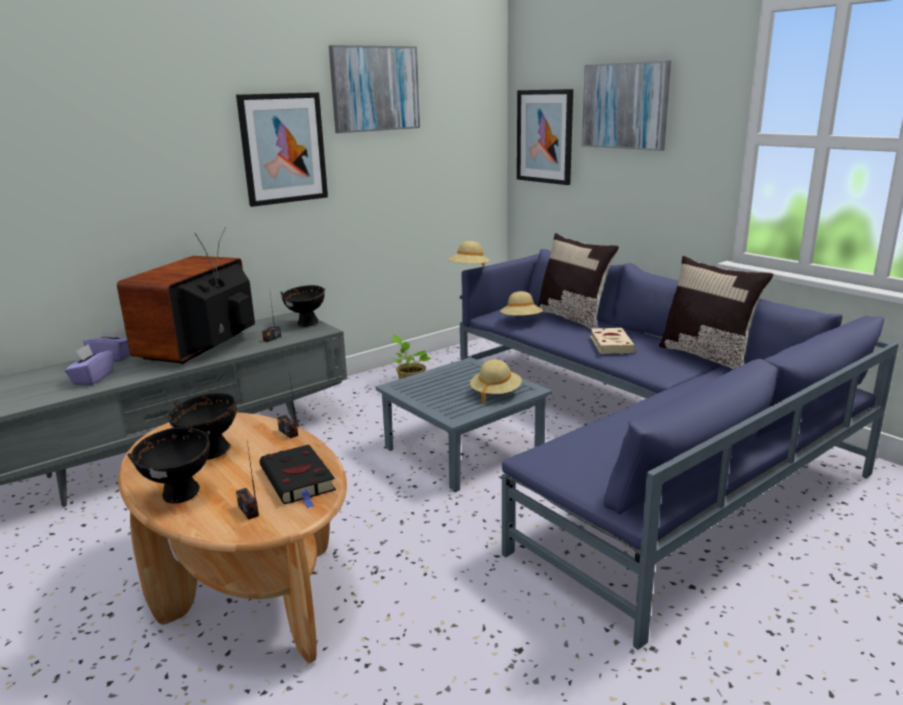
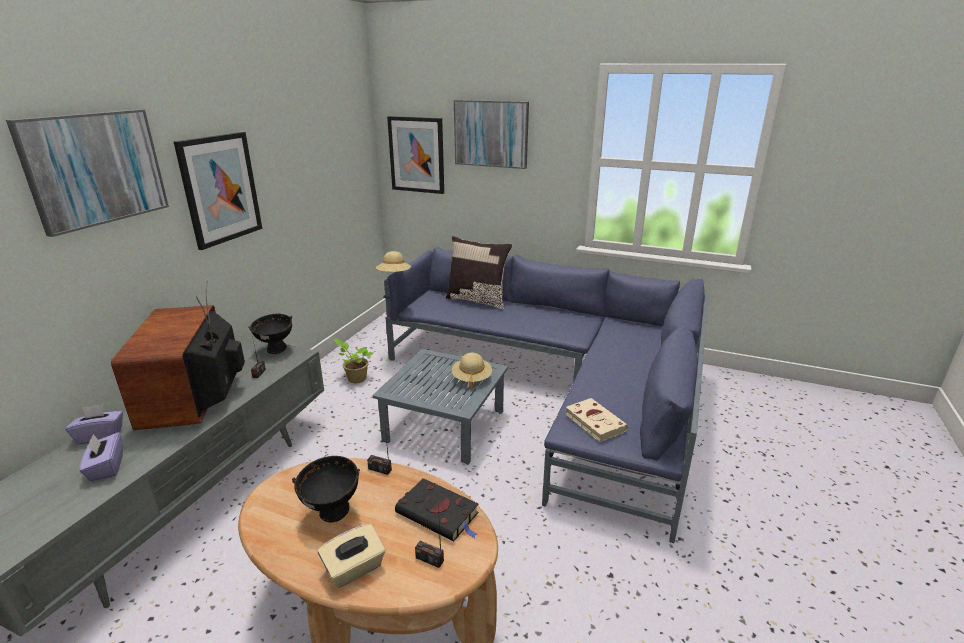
camera: 30 degrees left, 5 degrees up
black bowl [128,427,210,503] -> beige tissue box [318,524,385,588]
picture [329,45,420,133] -> picture moved to [6,109,169,237]
beige hat [500,291,543,316] -> none
beige book [590,328,636,354] -> beige book moved to [565,398,628,442]
pillow [659,256,774,370] -> none

